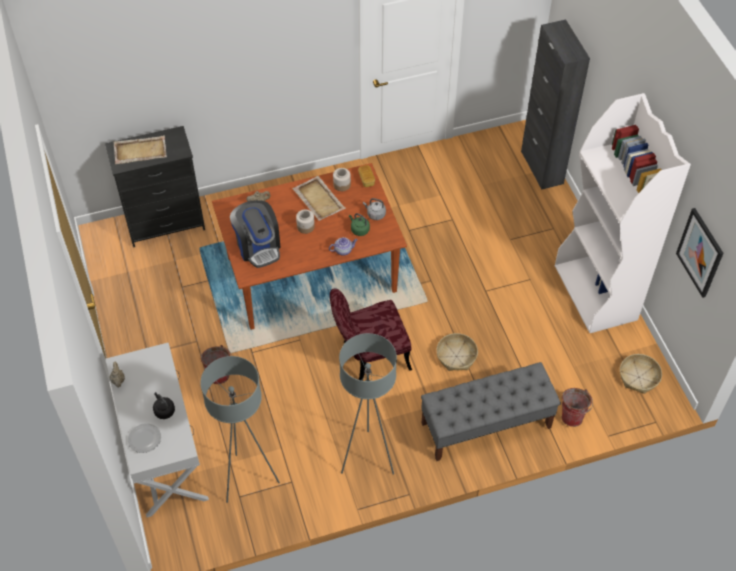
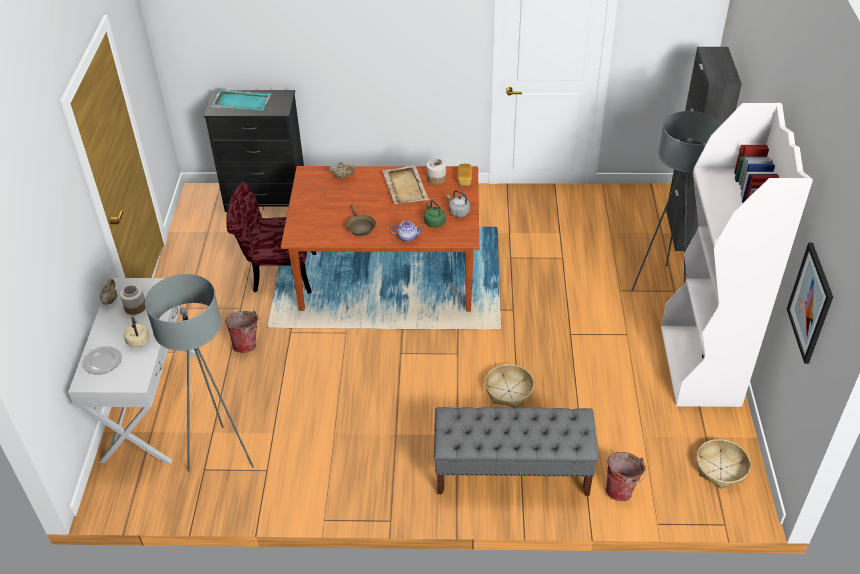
camera: 20 degrees right, 10 degrees down
beige tray [114,135,167,164] -> turquoise tray [210,89,272,111]
black kettle [153,392,175,419] -> beige kettle [124,317,150,348]
coffee machine [230,200,280,268] -> none
jar [296,210,315,234] -> jar moved to [120,285,146,315]
red chair [330,289,412,381] -> red chair moved to [226,182,316,293]
grey floor lamp [339,333,397,475] -> grey floor lamp moved to [631,111,721,291]
none -> brown frying pan [346,204,376,236]

